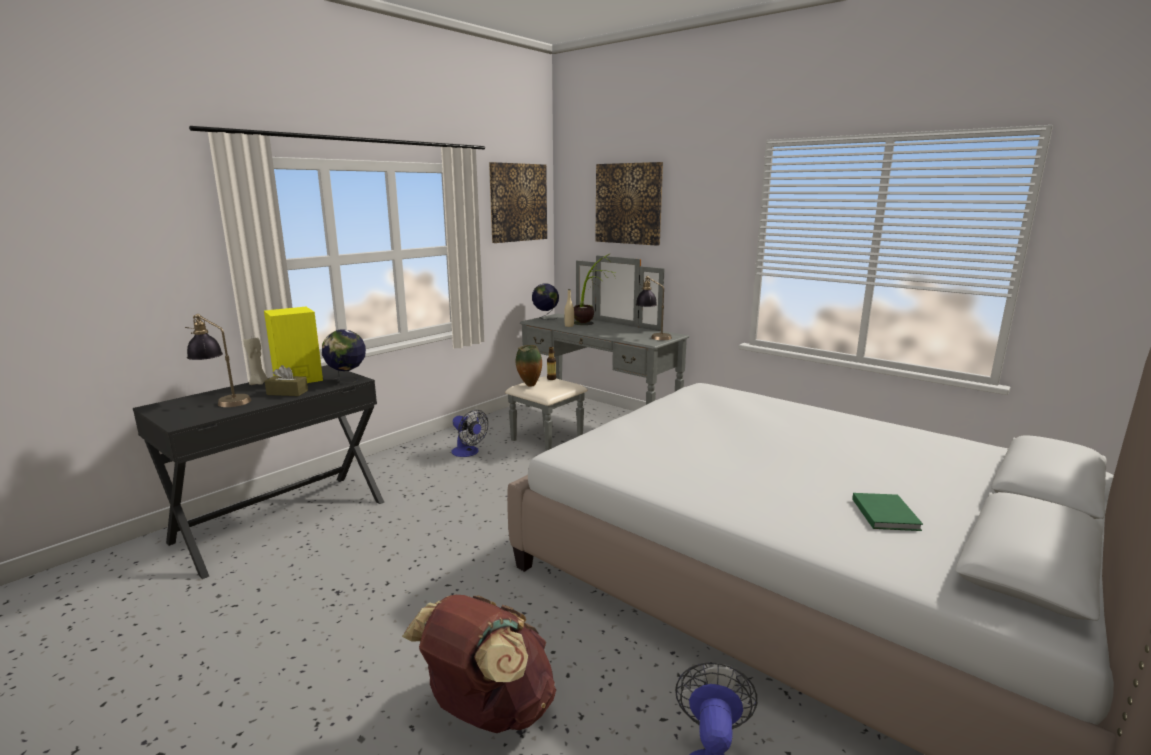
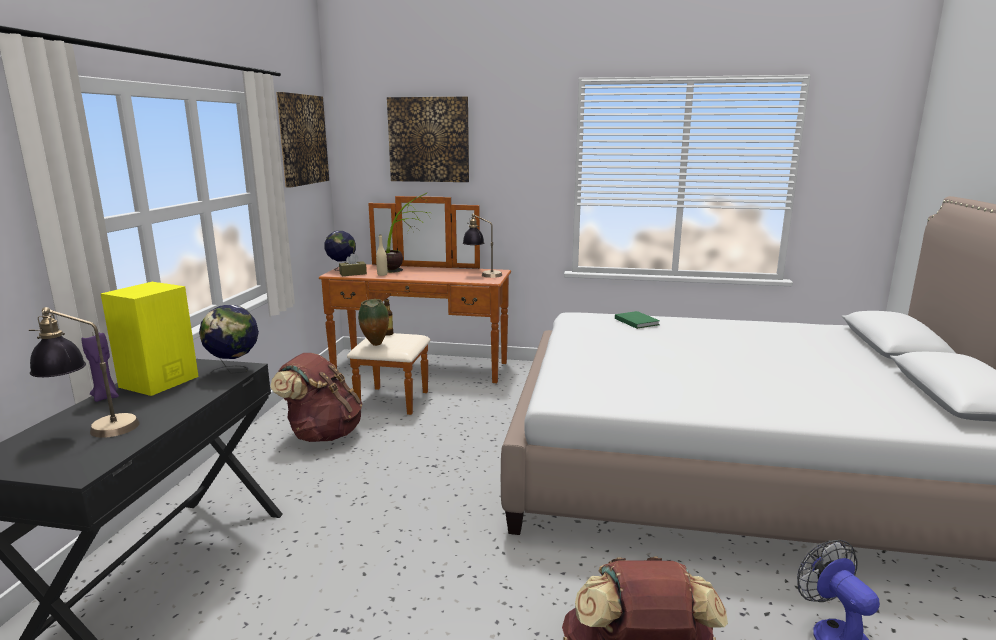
camera: 30 degrees left, 0 degrees up
beige candle [243,337,268,385] -> purple candle [82,332,119,402]
brown tissue box [265,365,308,396] -> brown tissue box moved to [339,253,367,276]
fan [451,410,488,457] -> brown backpack [270,353,363,442]
grey dresser [505,255,689,451] -> brown dresser [319,196,511,415]
green book [852,493,923,531] -> green book moved to [615,311,660,329]

